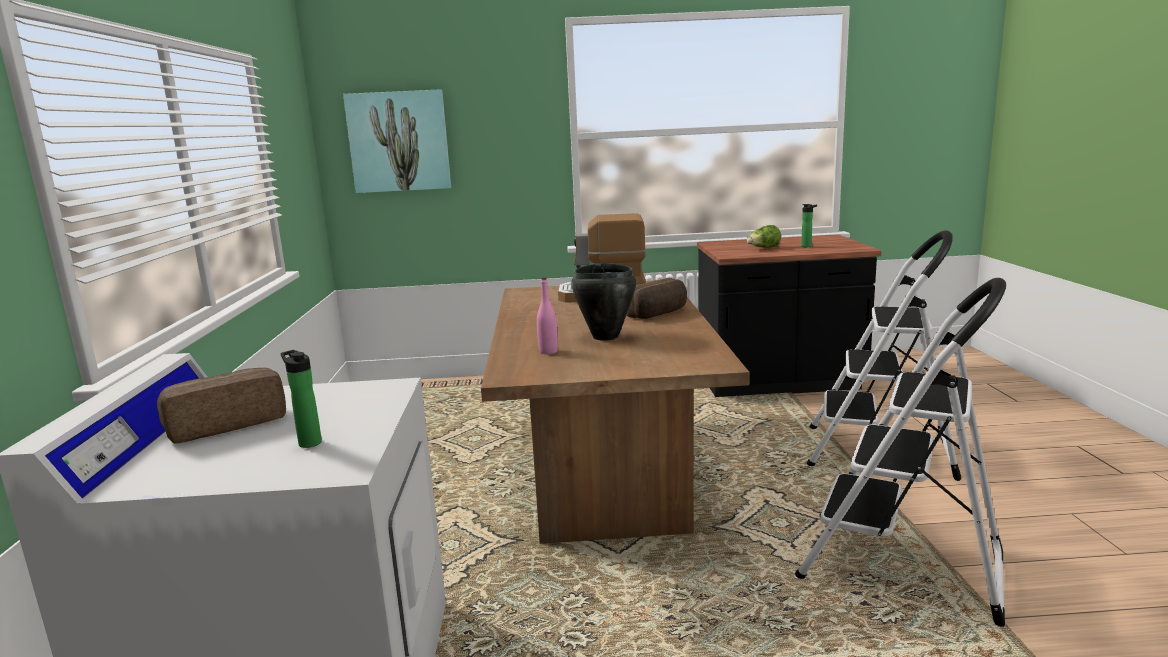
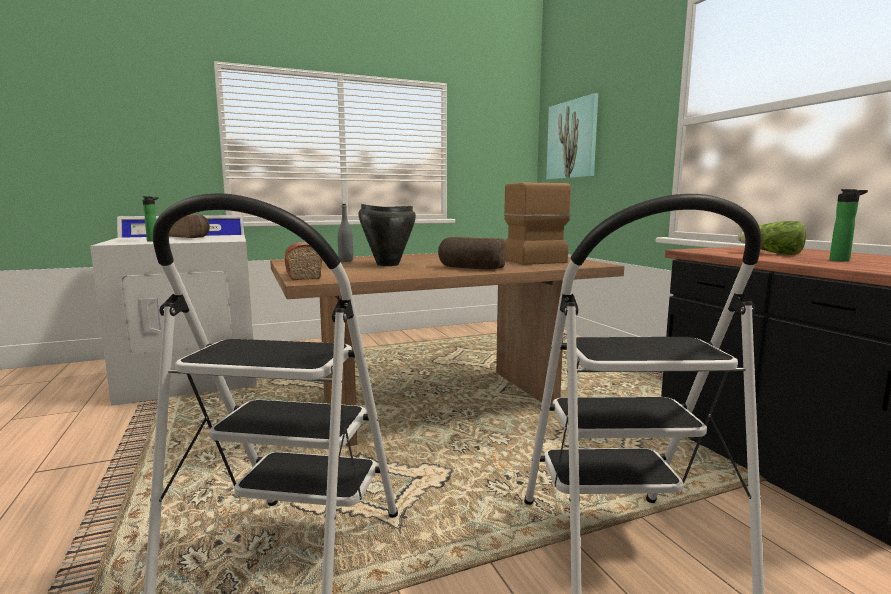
camera: 70 degrees right, 5 degrees down
pink bottle [537,277,558,354] -> grey bottle [338,204,353,262]
none -> bread [285,242,322,280]

